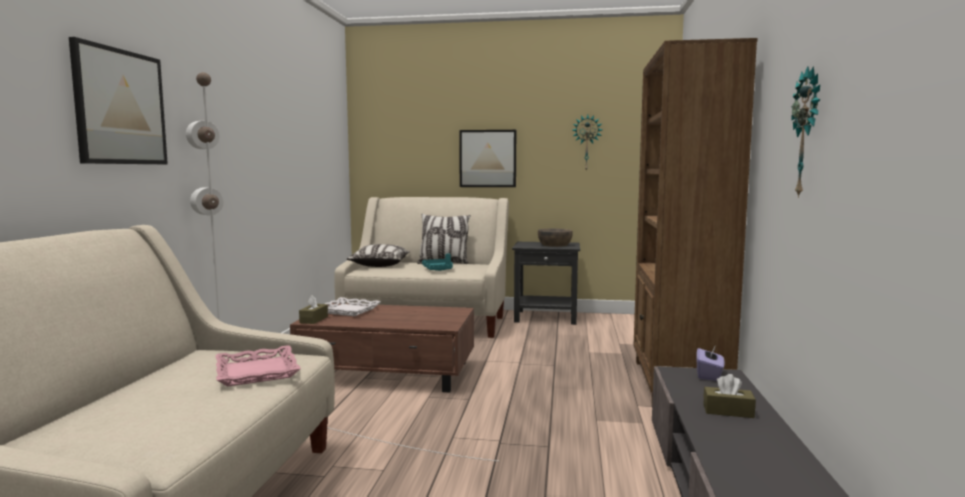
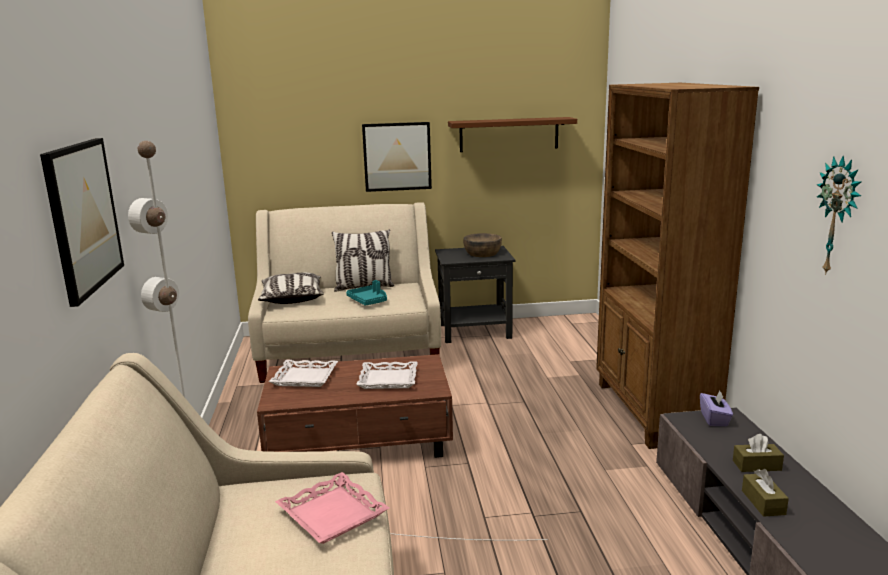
camera: 15 degrees left, 10 degrees up
brown tissue box [299,295,328,324] -> brown tissue box moved to [742,469,789,517]
wall clock [572,115,602,172] -> brown shelf [448,117,577,152]
none -> white tray [356,361,418,389]

